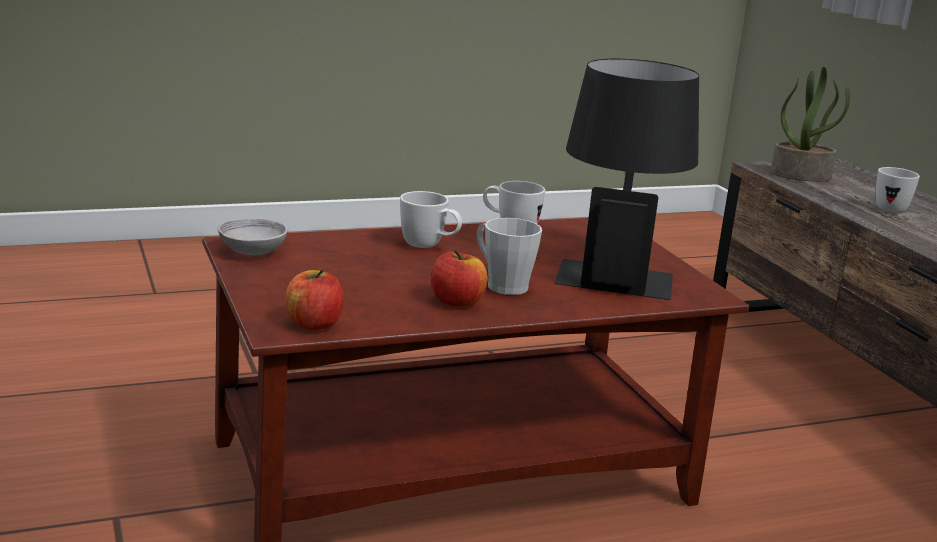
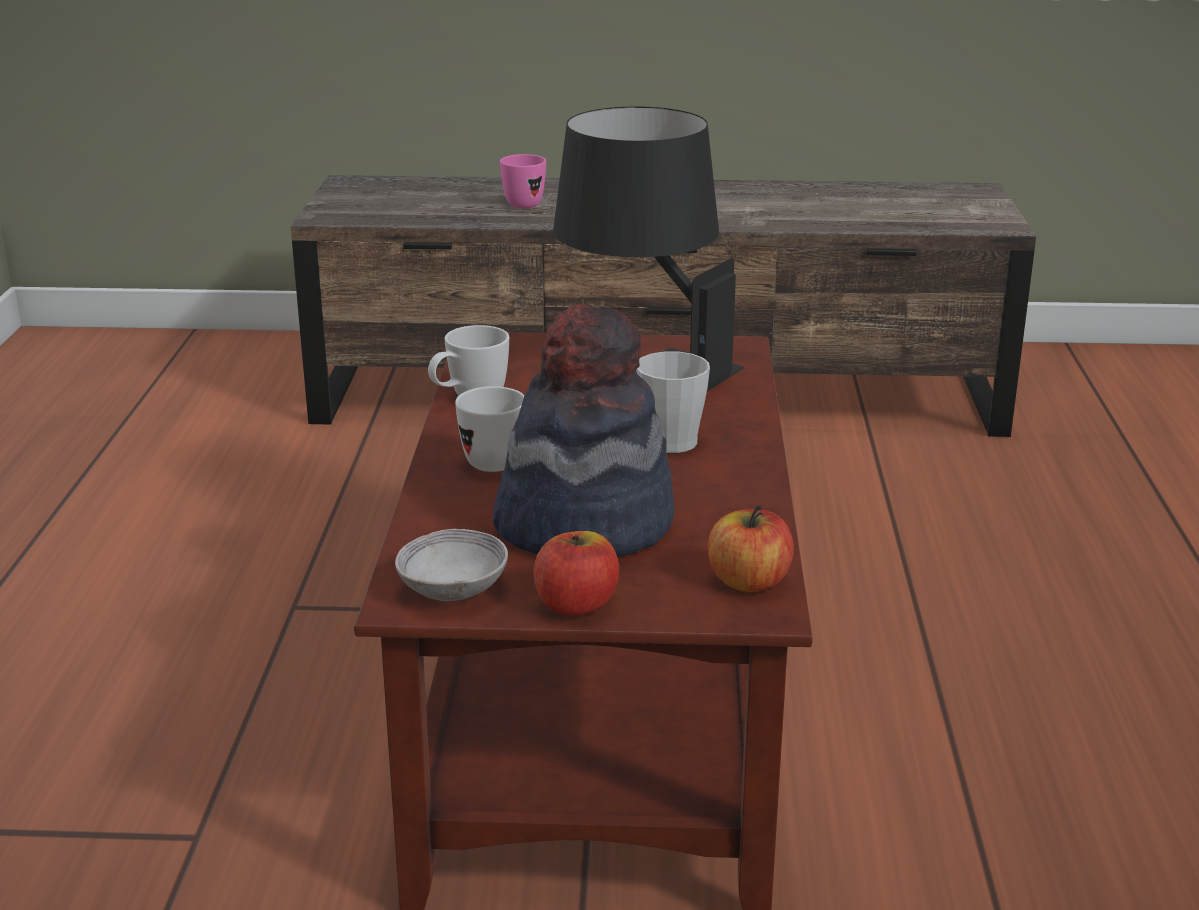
camera: 65 degrees left, 5 degrees up
apple [431,250,488,307] -> apple moved to [534,531,619,616]
potted plant [771,67,850,182] -> none
white mug [876,167,920,213] -> pink mug [500,154,546,208]
none -> hat [493,304,675,557]

